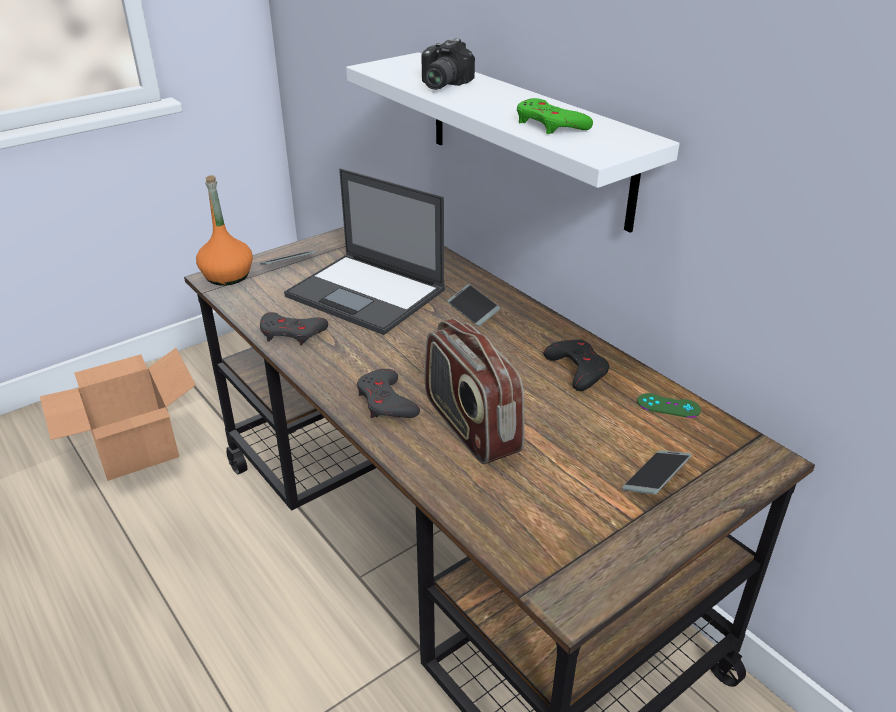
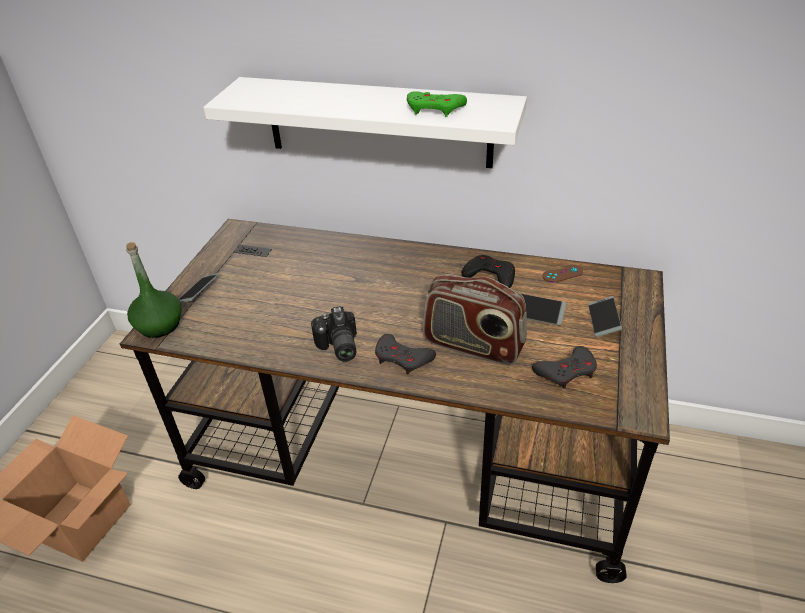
camera: 35 degrees left, 5 degrees up
orange bottle [196,175,253,286] -> green bottle [126,242,182,338]
grey game controller [260,312,328,345] -> grey game controller moved to [532,346,597,389]
laptop [284,169,445,335] -> none
camera [421,38,475,90] -> camera moved to [311,306,357,362]
phone [448,284,500,326] -> phone moved to [522,294,566,325]
green game controller [637,393,701,418] -> brown game controller [542,265,583,283]

